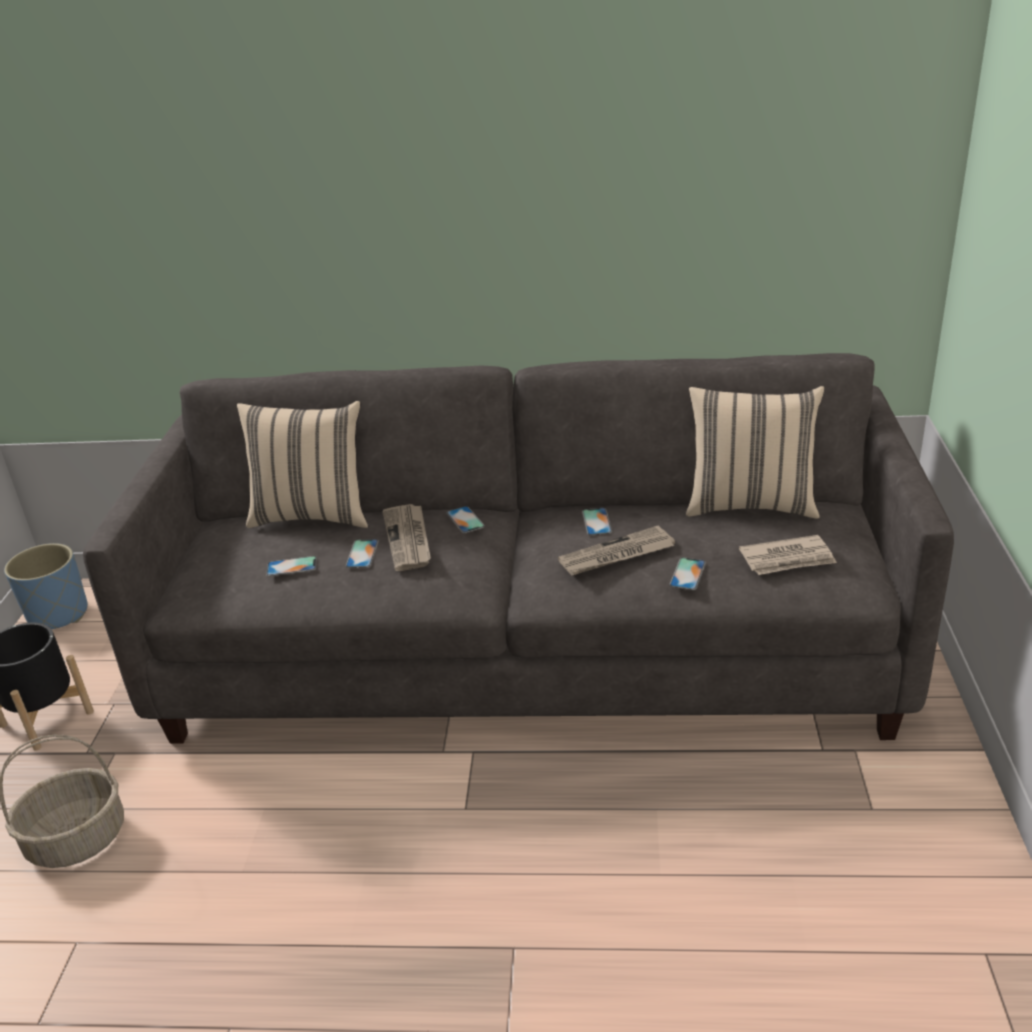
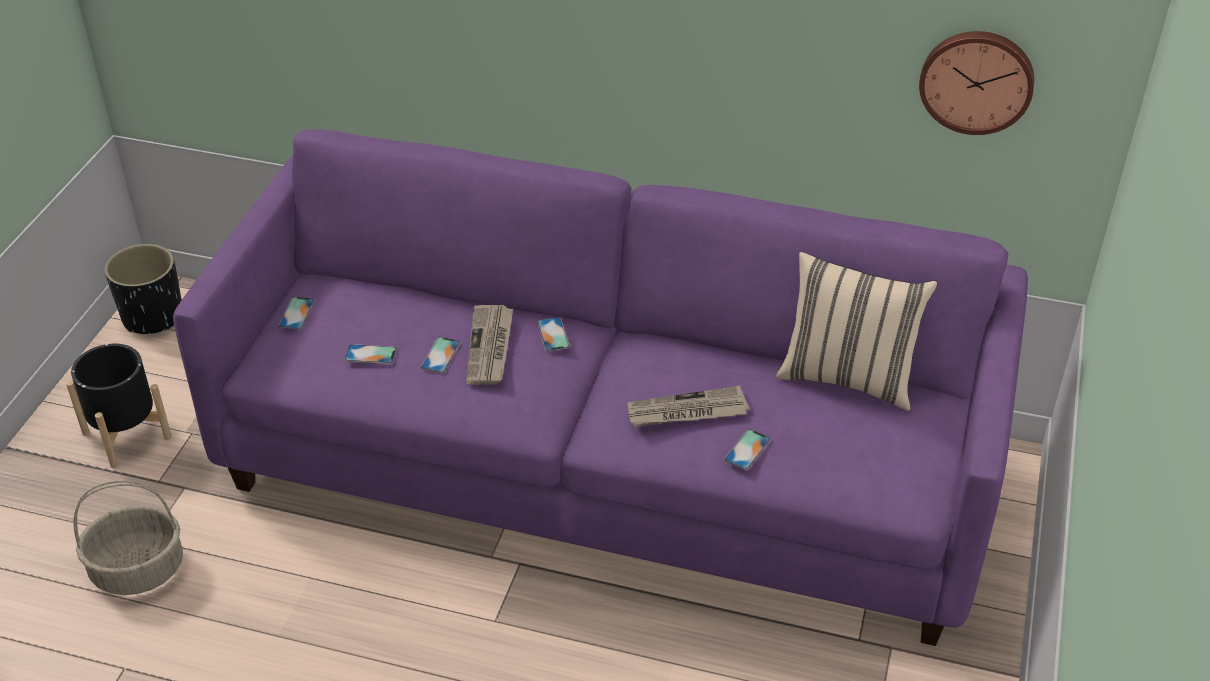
camera: 10 degrees right, 10 degrees up
blue planter [4,543,88,629] -> black planter [105,244,182,334]
grey sofa [83,353,954,744] -> purple sofa [173,129,1028,646]
beige pillow [237,401,368,528] -> none
phone [582,508,612,536] -> phone moved to [279,297,315,330]
newspaper [739,535,837,575] -> none
none -> wall clock [919,31,1035,135]

